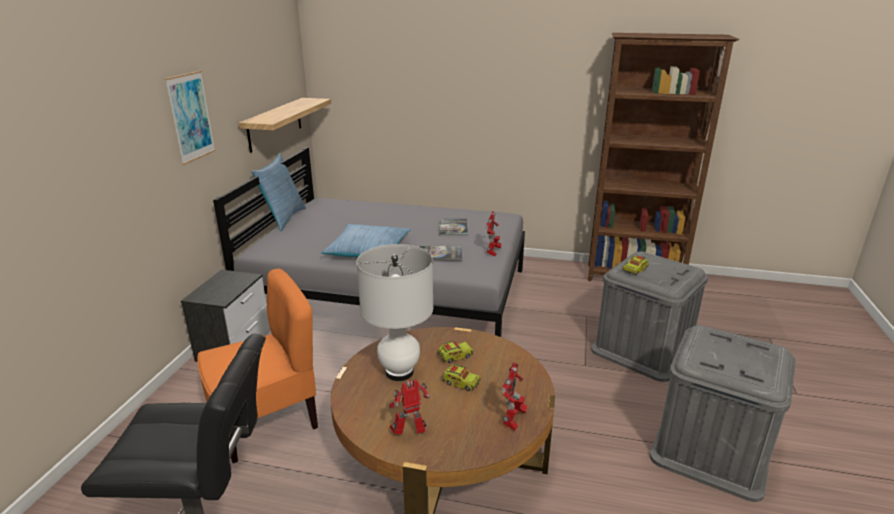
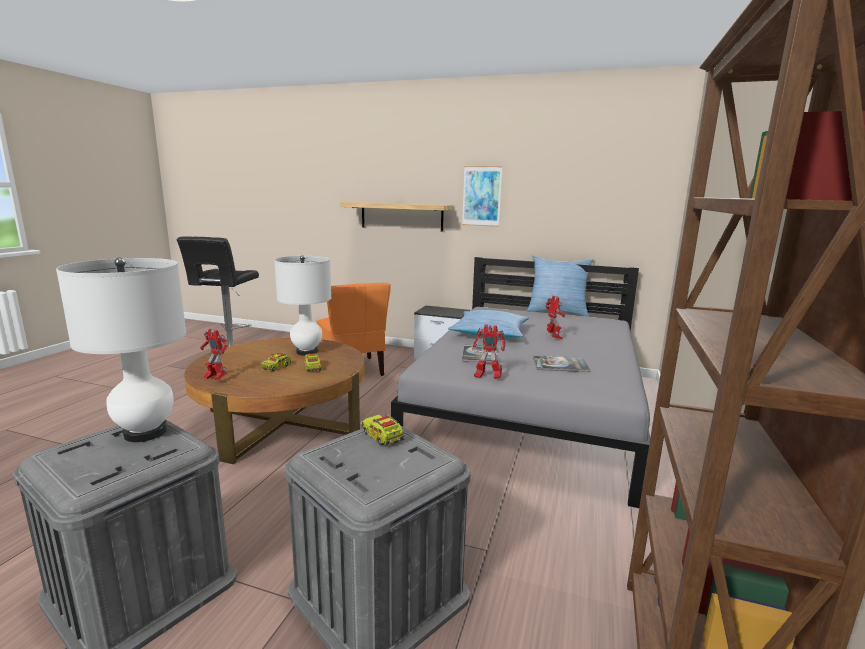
camera: 95 degrees right, 10 degrees down
shelf [239,98,331,153] -> shelf moved to [340,202,453,231]
toy robot [389,380,430,434] -> toy robot moved to [545,296,565,339]
none -> white table lamp [56,258,186,442]

